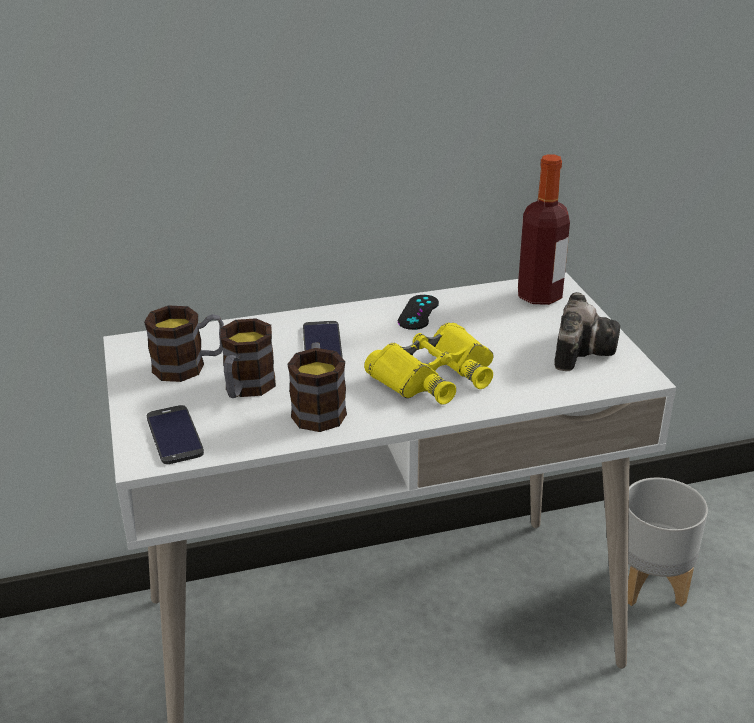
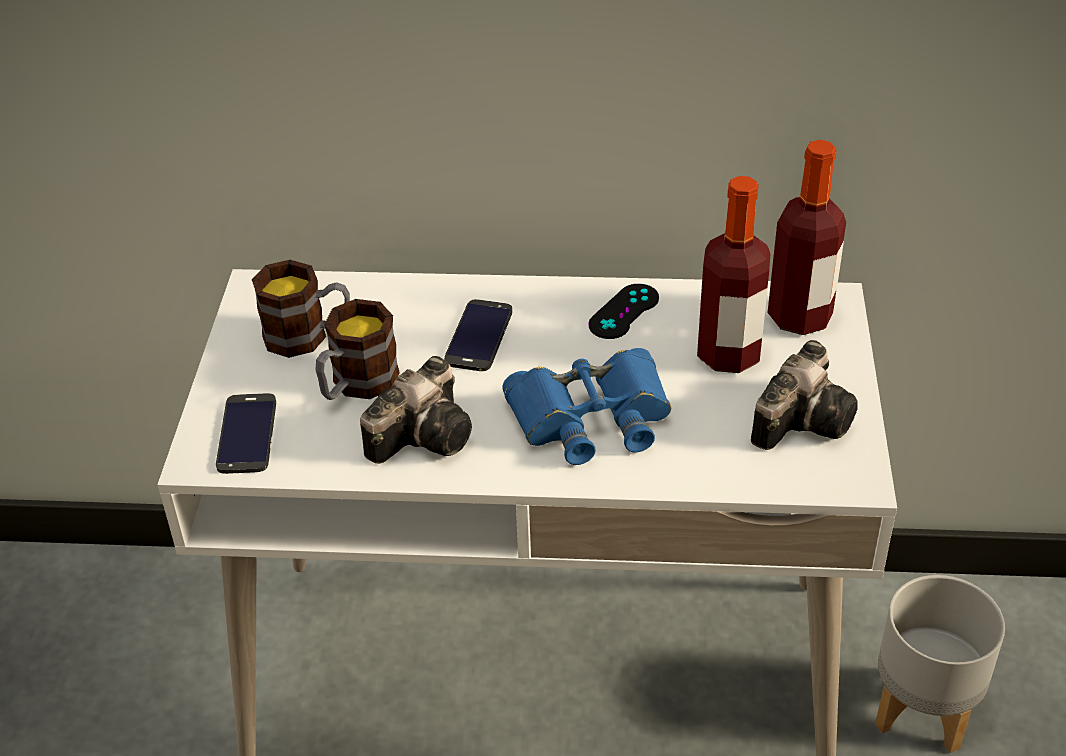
camera: 20 degrees right, 10 degrees up
mug [287,342,347,432] -> camera [360,356,472,464]
yellow binoculars [364,323,494,405] -> blue binoculars [502,348,671,465]
none -> bottle [697,176,770,373]

